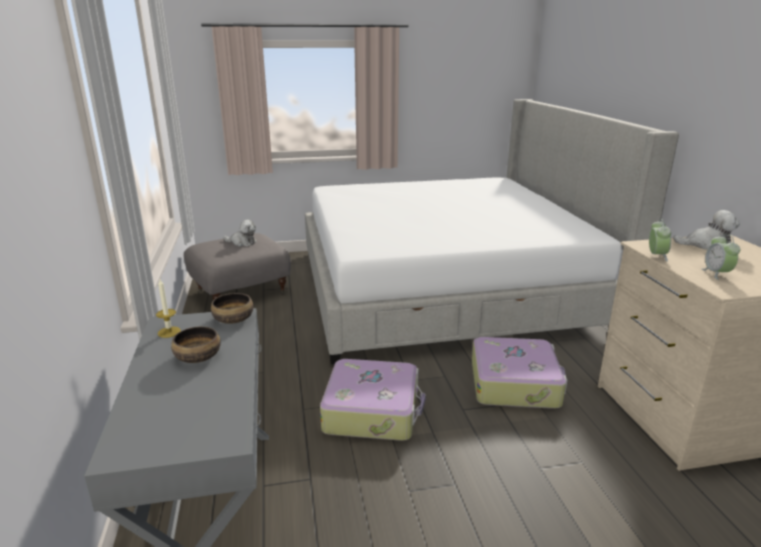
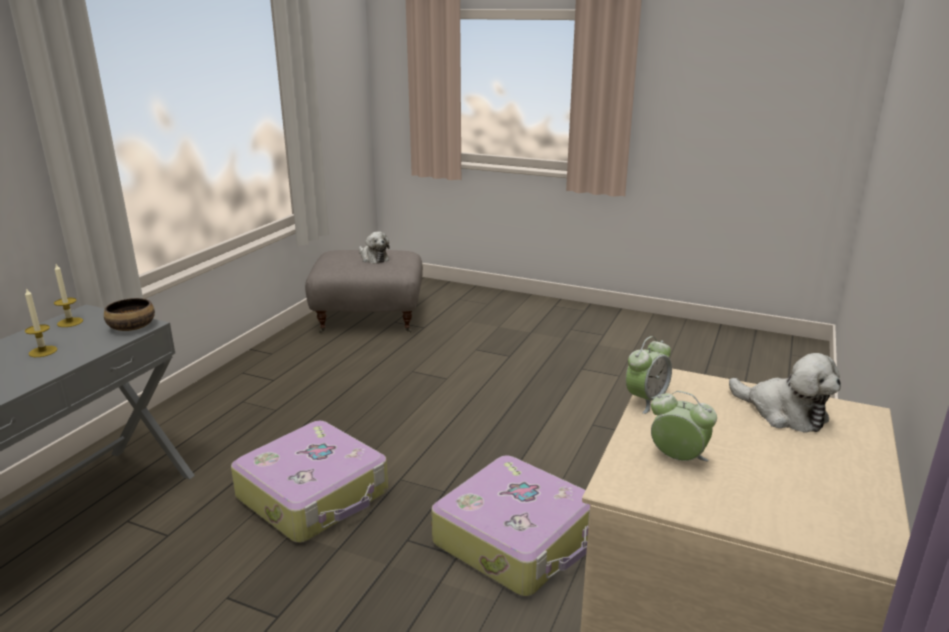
camera: 35 degrees right, 0 degrees up
bowl [171,327,221,363] -> candle [25,289,57,357]
bed [305,99,679,365] -> none
alarm clock [701,234,740,280] -> alarm clock turned 90 degrees clockwise [651,391,717,461]

